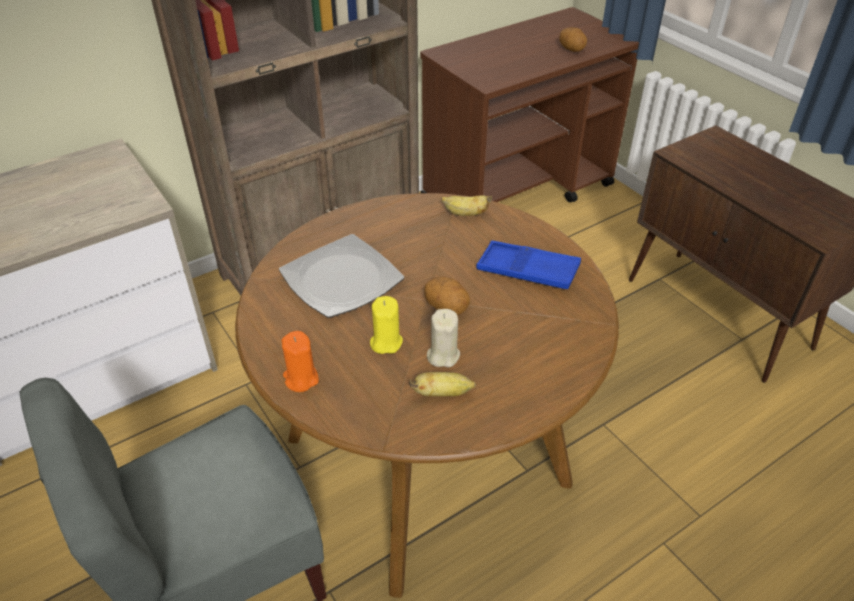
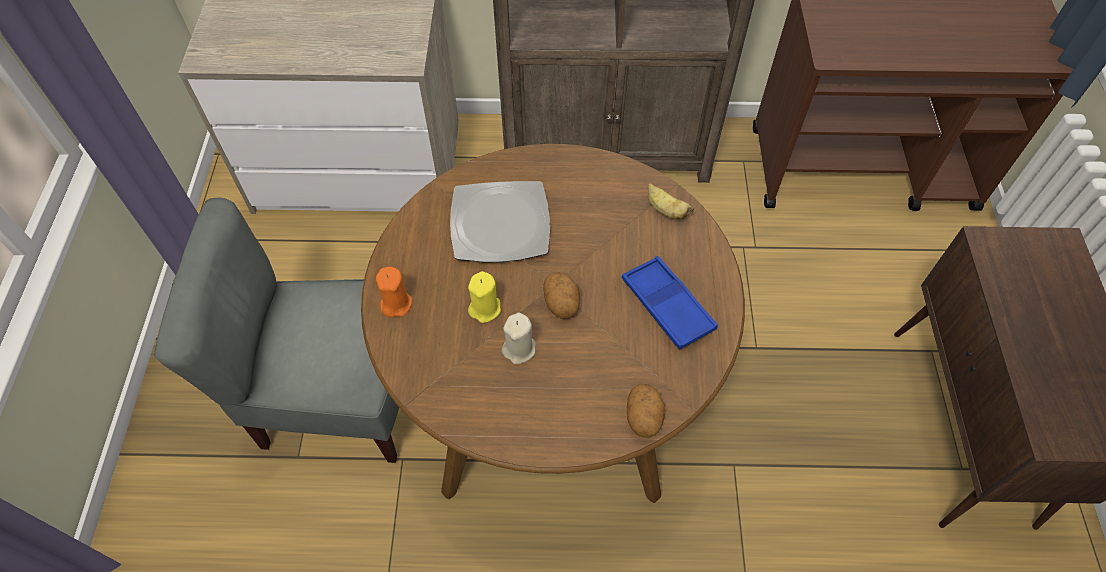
camera: 35 degrees right, 15 degrees up
banana [409,372,476,396] -> none
potato [559,27,587,52] -> potato moved to [627,384,665,438]

